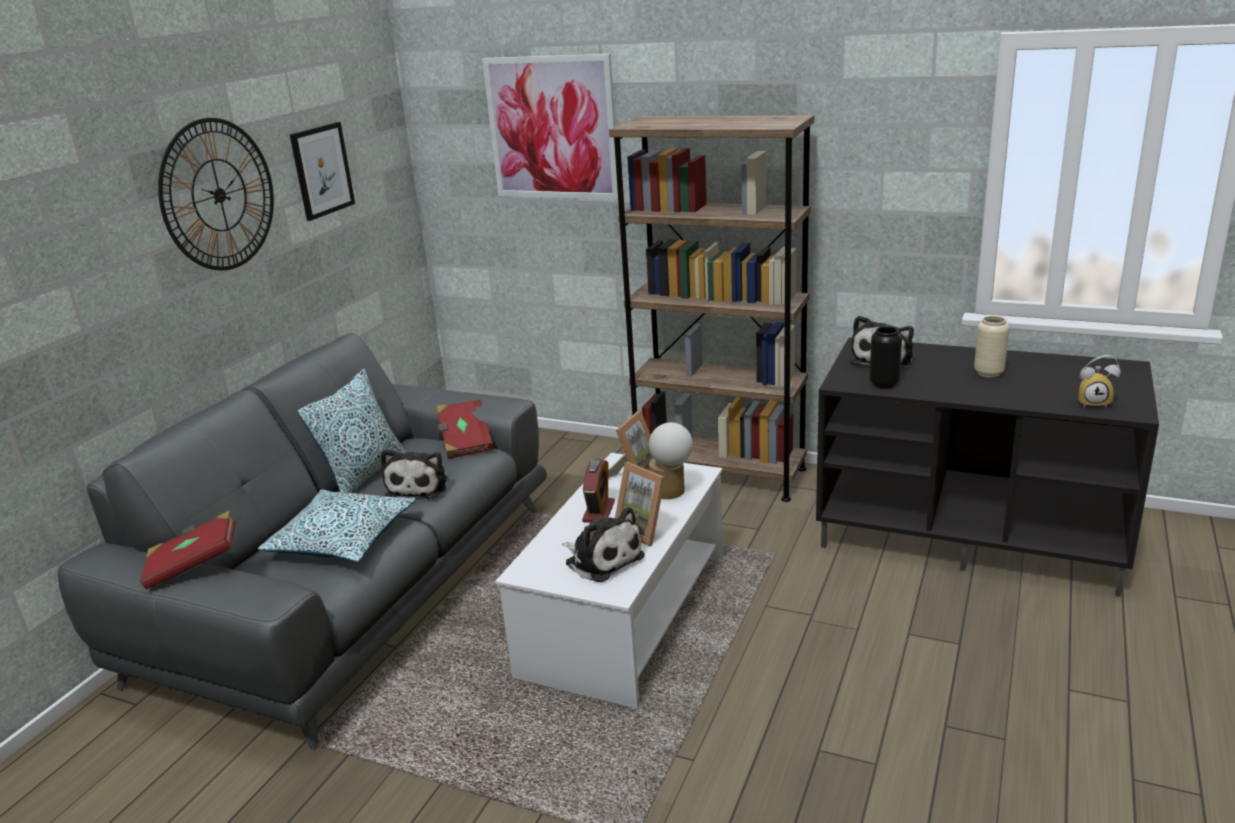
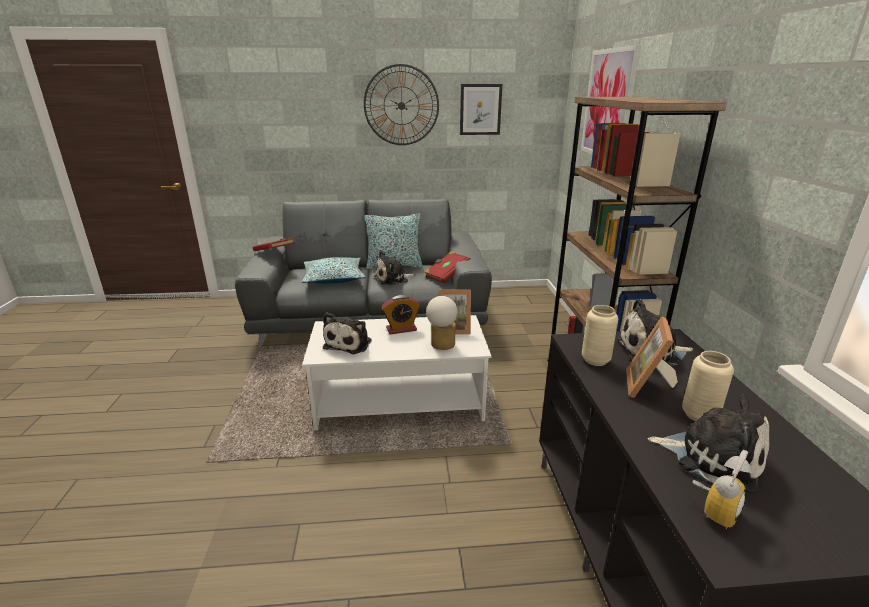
camera: 60 degrees right, 0 degrees up
picture frame [615,462,665,546] -> picture frame moved to [626,316,678,398]
black vase [869,327,902,389] -> beige vase [582,305,618,366]
alarm clock [1078,355,1121,408] -> alarm clock turned 120 degrees counterclockwise [692,450,752,529]
none -> plush toy [647,395,769,494]

